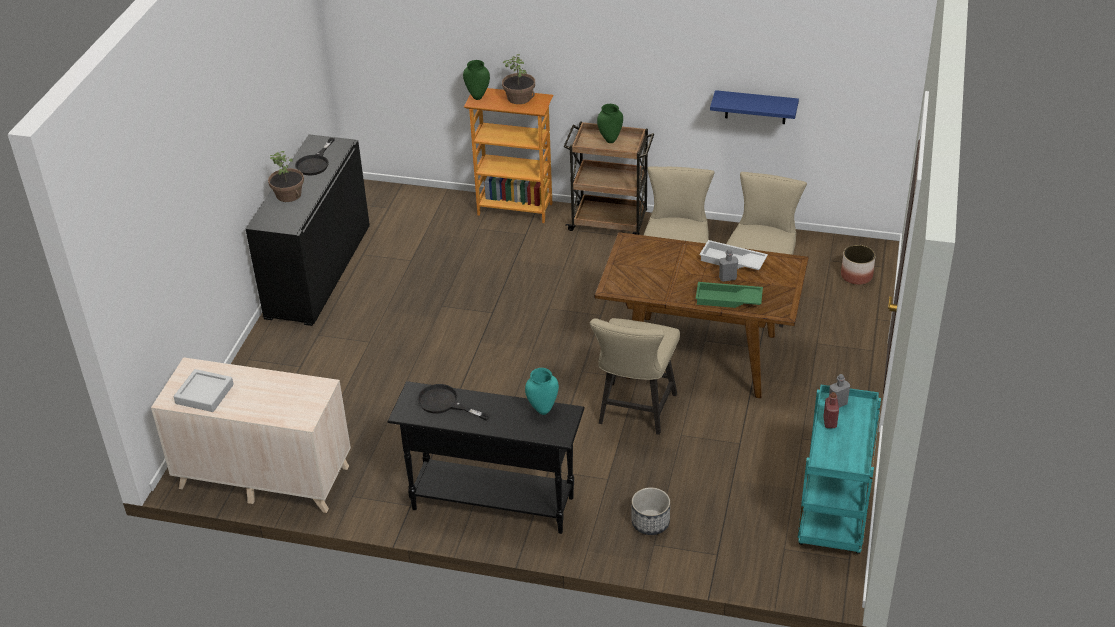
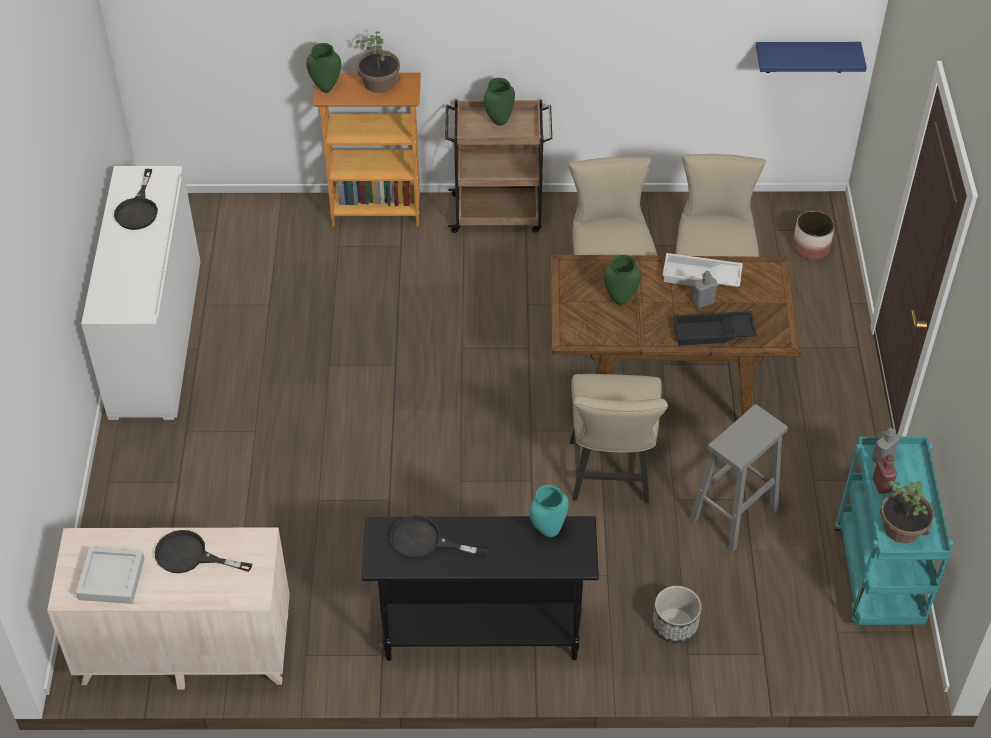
camera: 15 degrees left, 10 degrees up
black cabinet [246,135,370,326] -> white cabinet [81,166,201,420]
potted plant [268,151,304,202] -> potted plant moved to [880,480,934,543]
green tray [696,282,763,308] -> black tray [673,311,757,346]
blue shelf [710,90,799,124] -> blue shelf moved to [756,42,867,73]
none -> black frying pan [155,530,252,573]
none -> green vase [604,255,641,305]
none -> grey stool [690,404,788,552]

